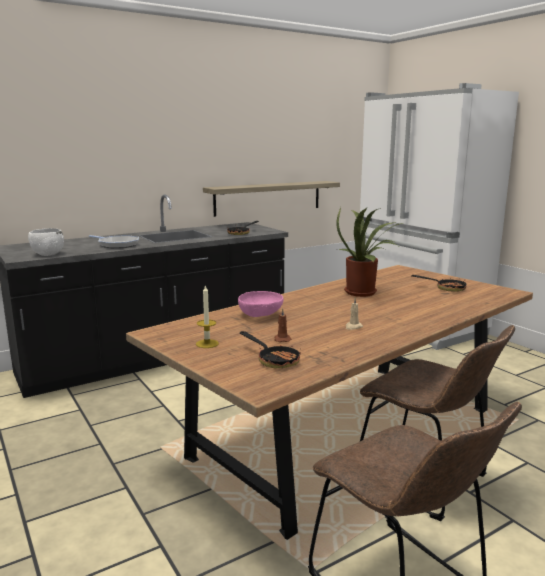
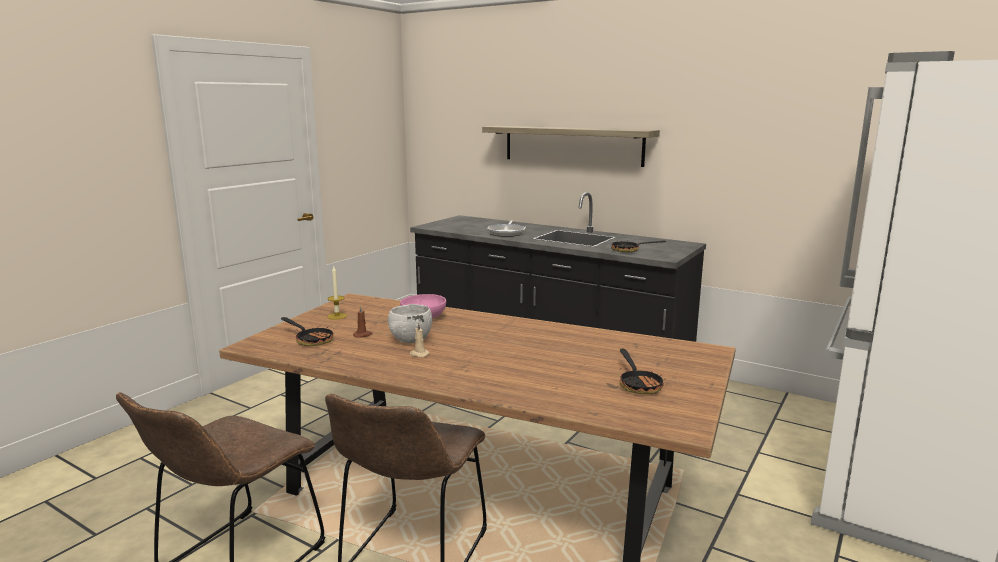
camera: 65 degrees right, 0 degrees up
white bowl [28,228,64,256] -> white bowl moved to [388,304,432,343]
shelf [203,181,340,217] -> shelf moved to [482,126,660,167]
frying pan [240,331,301,368] -> frying pan turned 75 degrees counterclockwise [281,317,333,346]
potted plant [336,207,403,297] -> none

